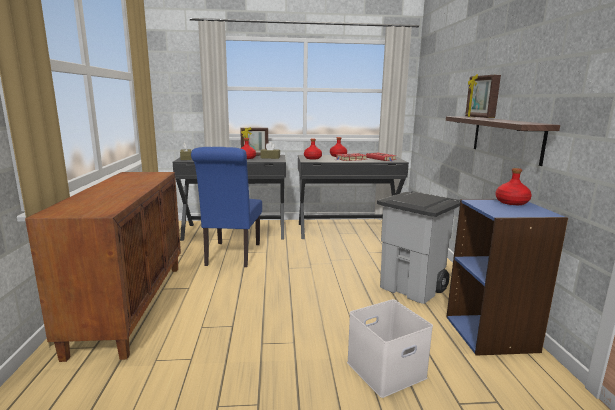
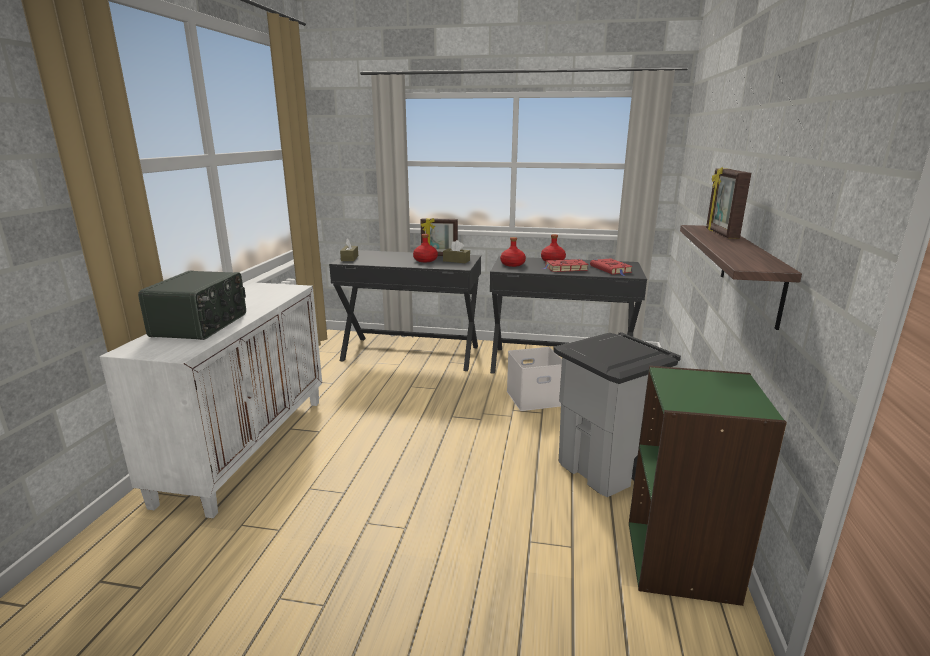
camera: 15 degrees right, 5 degrees up
brown cabinet [25,172,181,362] -> white cabinet [99,282,322,518]
blue chair [191,147,262,267] -> none
white storage box [347,299,433,398] -> white storage box moved to [507,347,562,411]
blue bookcase [446,199,568,356] -> green bookcase [629,366,787,606]
red bottle [495,168,532,205] -> none
none -> radio [138,271,246,340]

